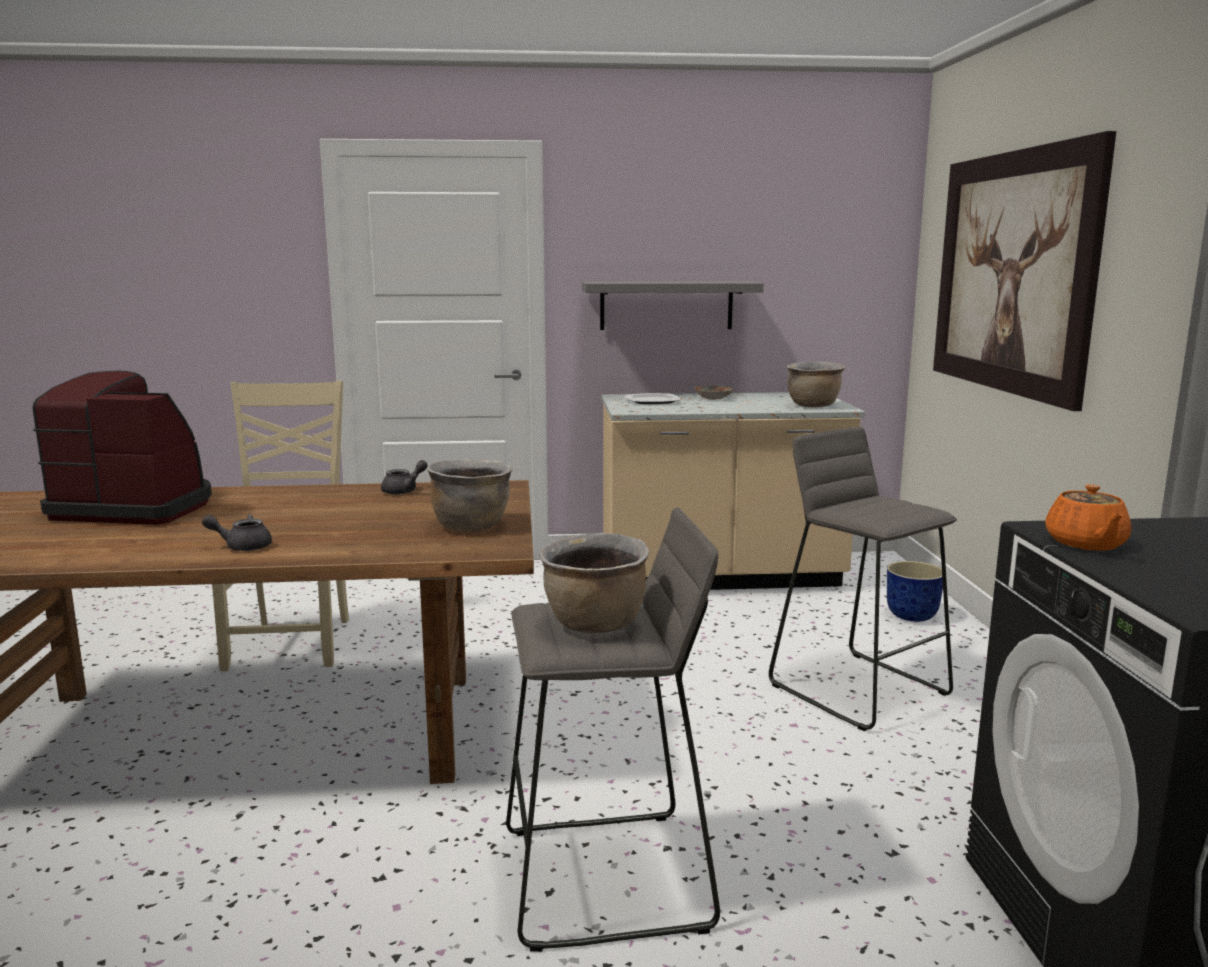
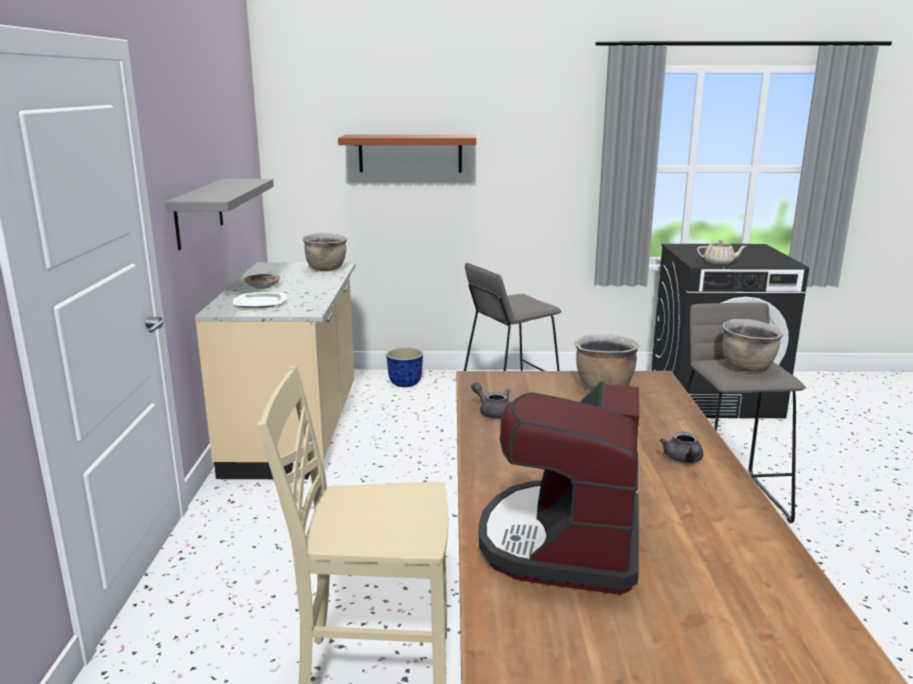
camera: 85 degrees left, 5 degrees up
picture [933,131,1116,411] -> brown shelf [338,135,476,172]
orange teapot [1045,484,1132,551] -> beige teapot [697,240,746,265]

